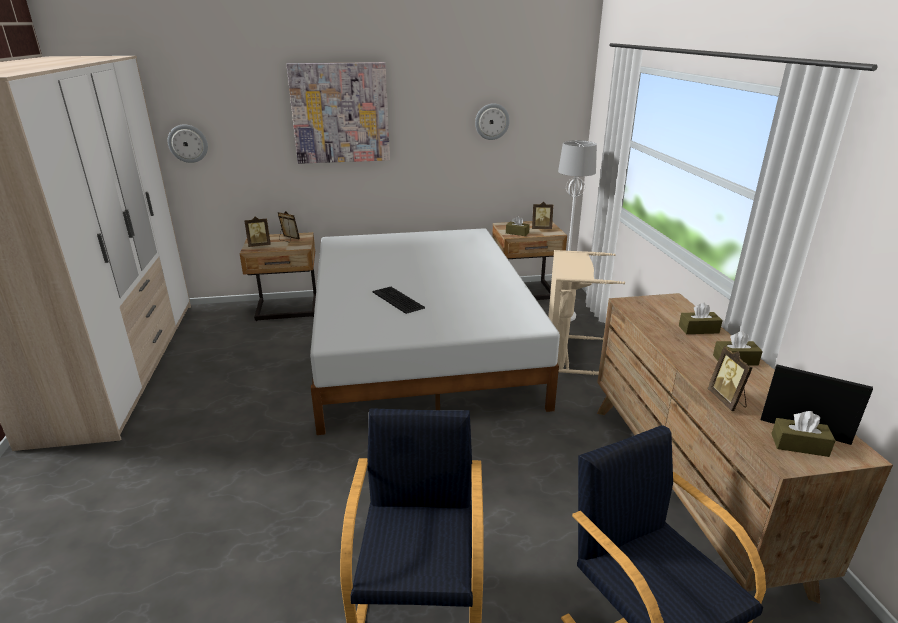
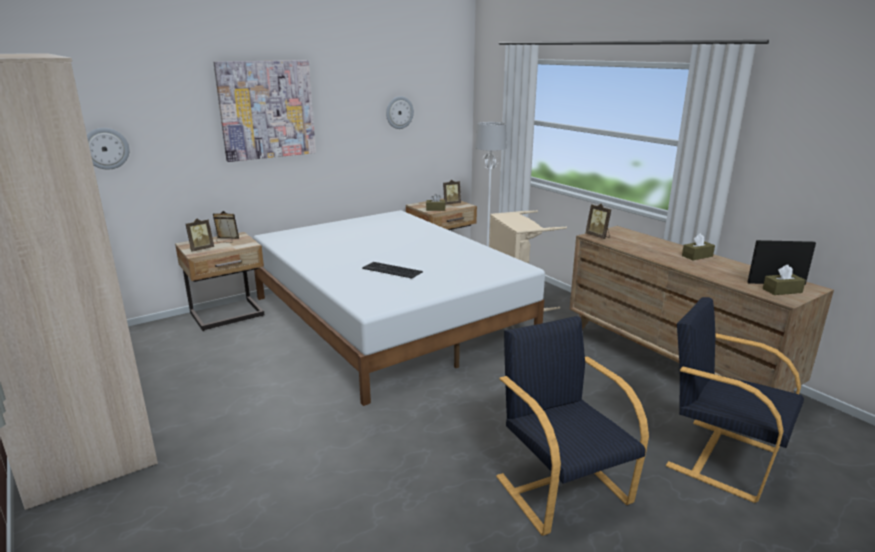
camera: 25 degrees left, 5 degrees down
brown tissue box [679,303,723,334] -> none
picture frame [707,346,753,411] -> picture frame moved to [586,204,612,239]

